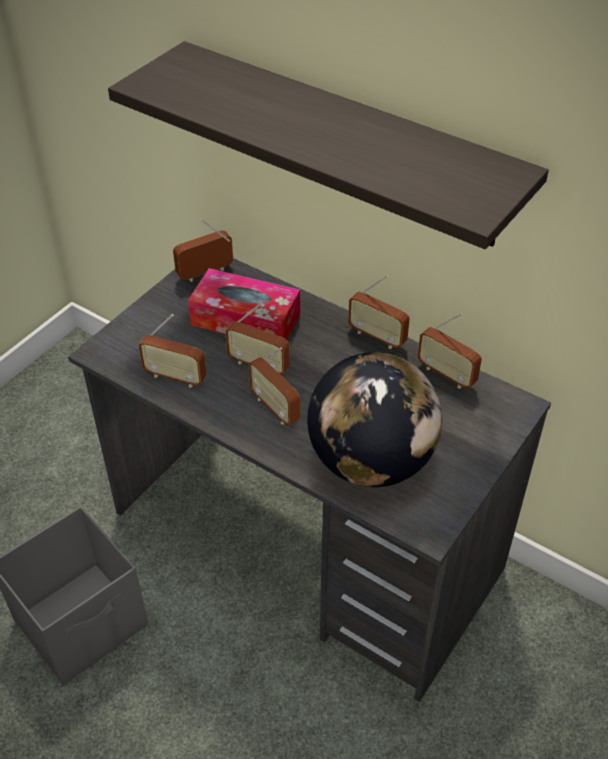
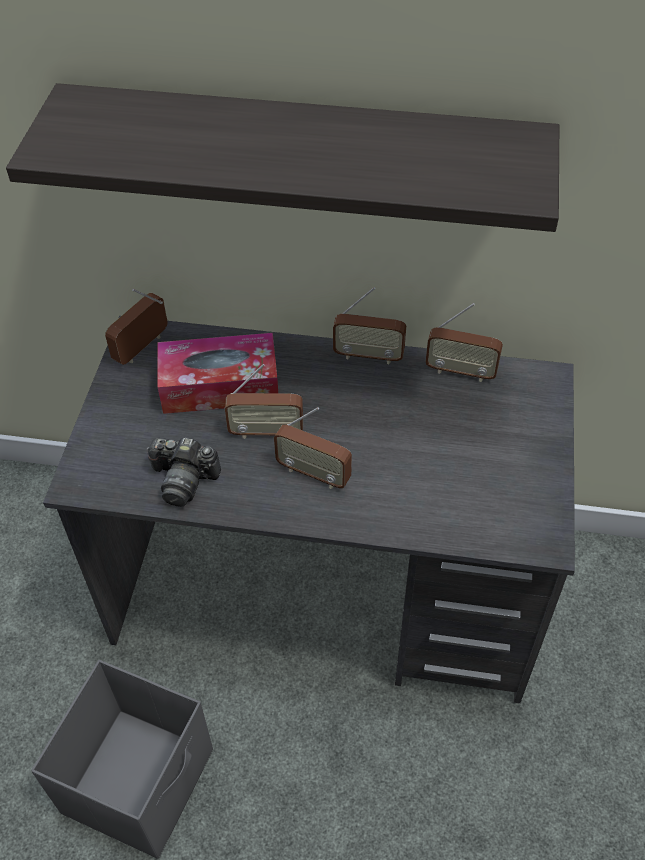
camera: 25 degrees left, 5 degrees up
radio [139,314,207,388] -> camera [146,438,221,507]
globe [307,352,442,487] -> none

